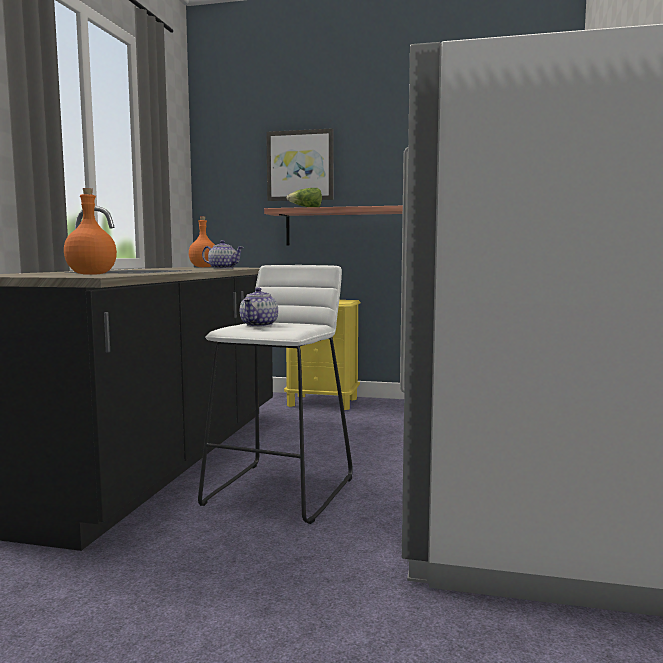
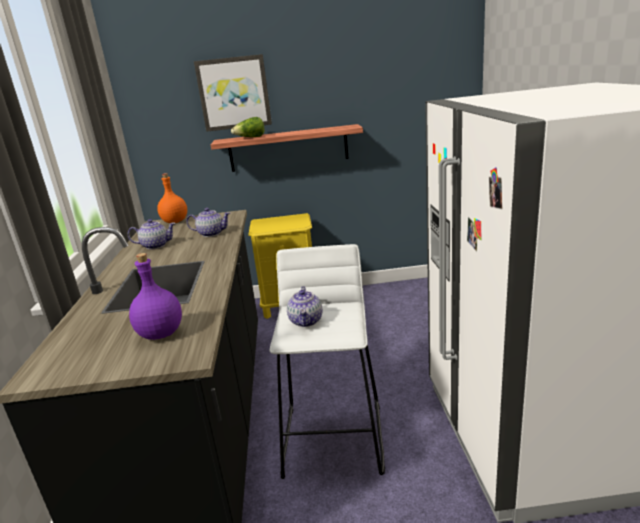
camera: 15 degrees left, 15 degrees up
orange bottle [64,188,117,275] -> purple bottle [129,253,182,340]
none -> teapot [128,219,176,249]

